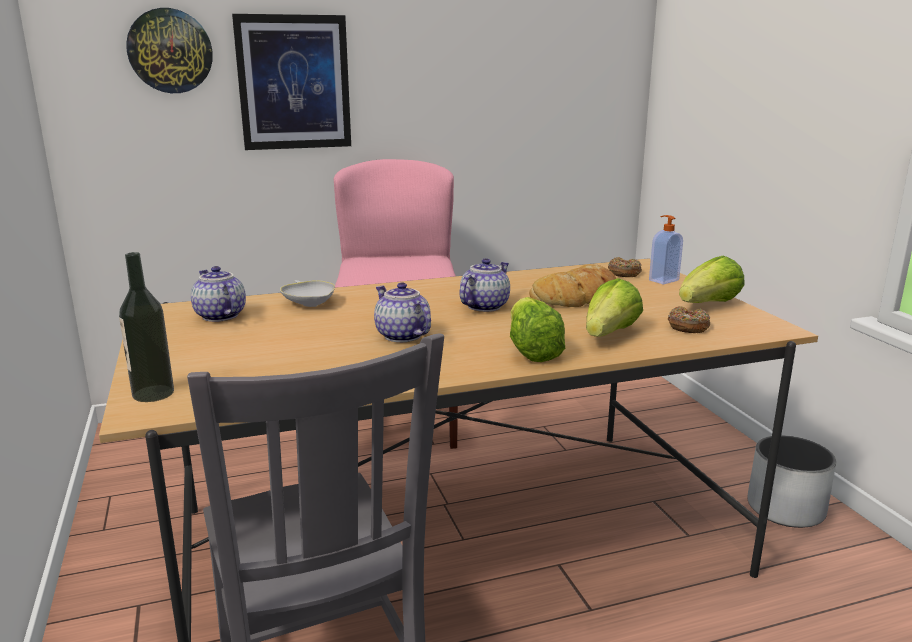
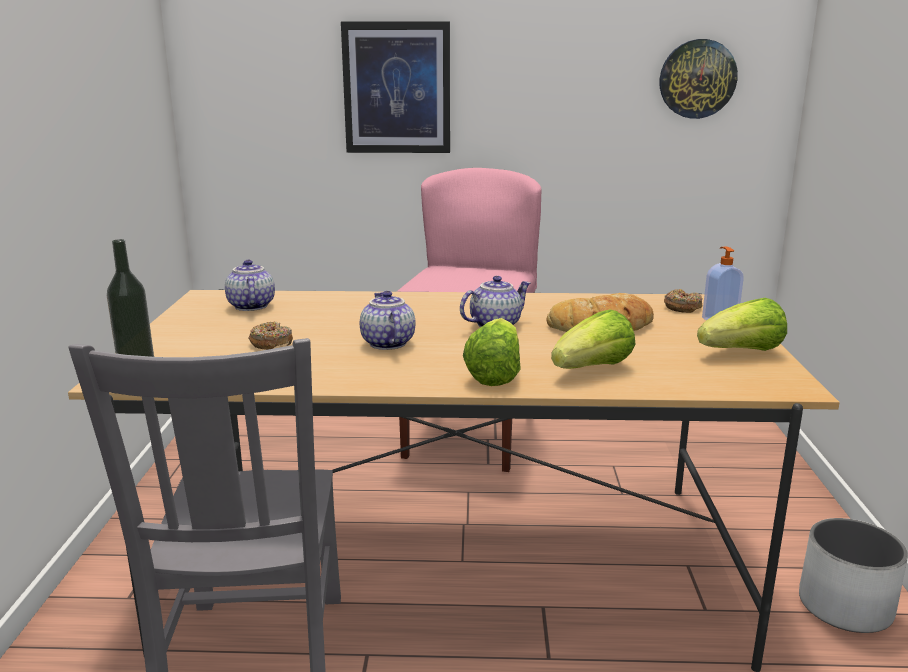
camera: 20 degrees right, 0 degrees up
wall clock [126,8,213,93] -> wall clock moved to [660,39,738,119]
white bowl [280,280,335,307] -> none
donut [668,306,710,333] -> donut moved to [249,322,293,350]

